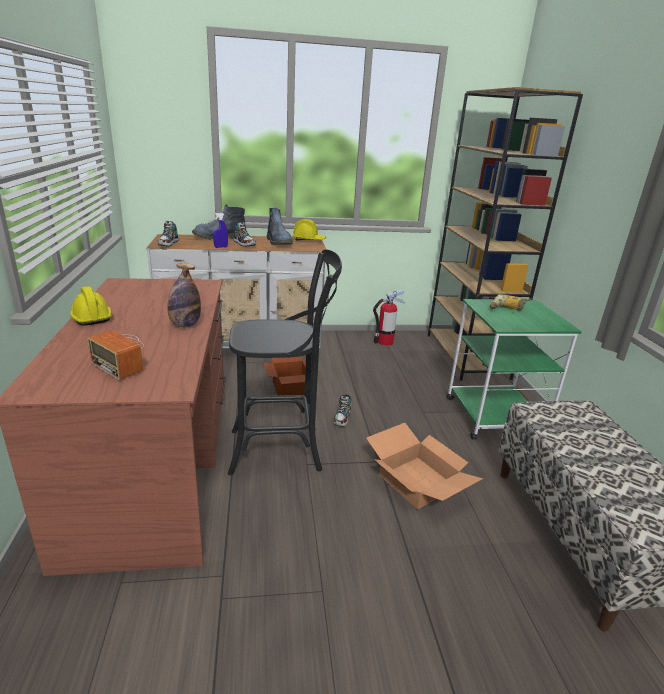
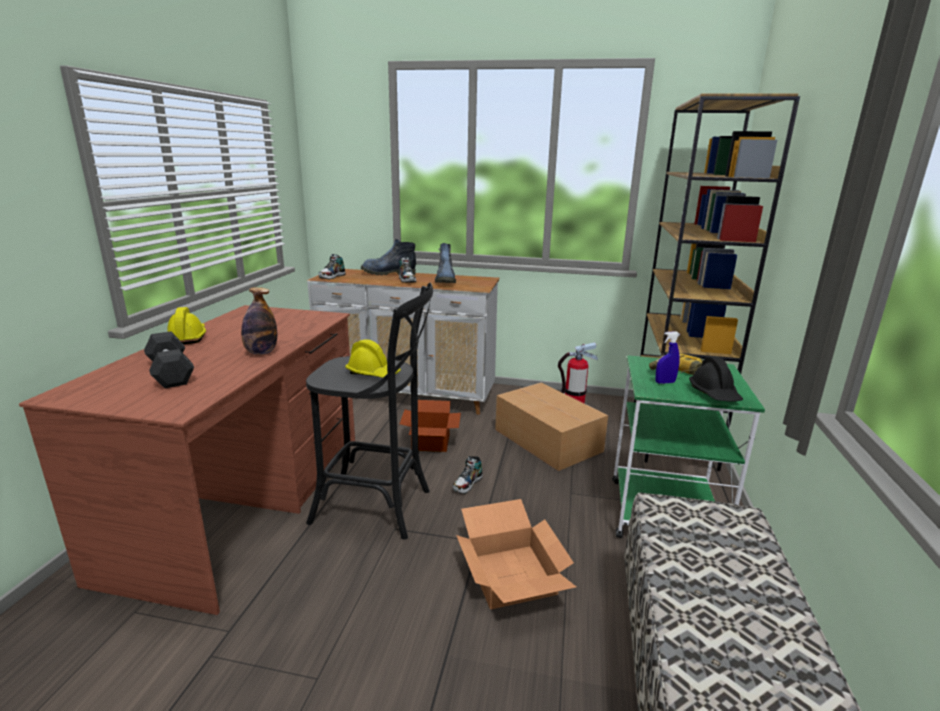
camera: 20 degrees right, 5 degrees down
radio [87,330,144,380] -> black dumbbell [144,331,194,388]
blue spray bottle [213,213,228,248] -> blue spray bottle moved to [655,332,680,384]
yellow hard hat [293,219,326,240] -> yellow hard hat moved to [345,339,401,377]
none -> cardboard box [495,382,608,471]
none -> black hard hat [689,356,743,402]

